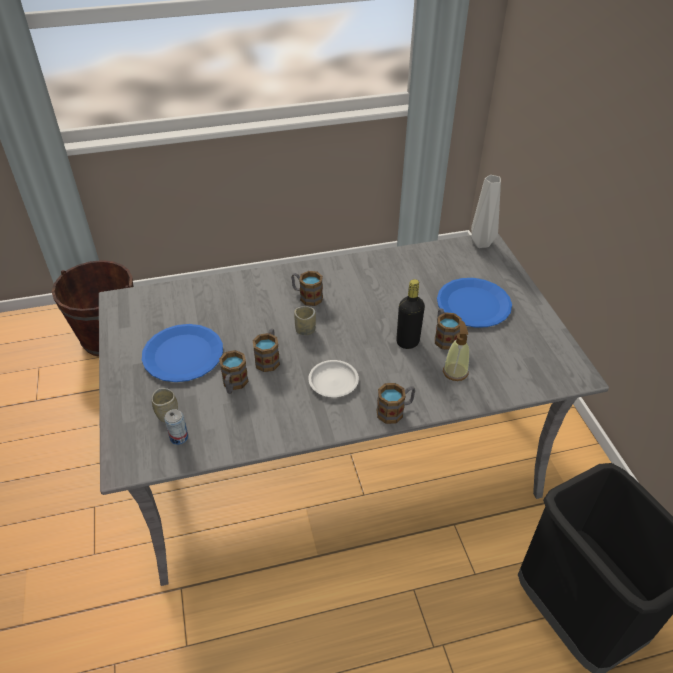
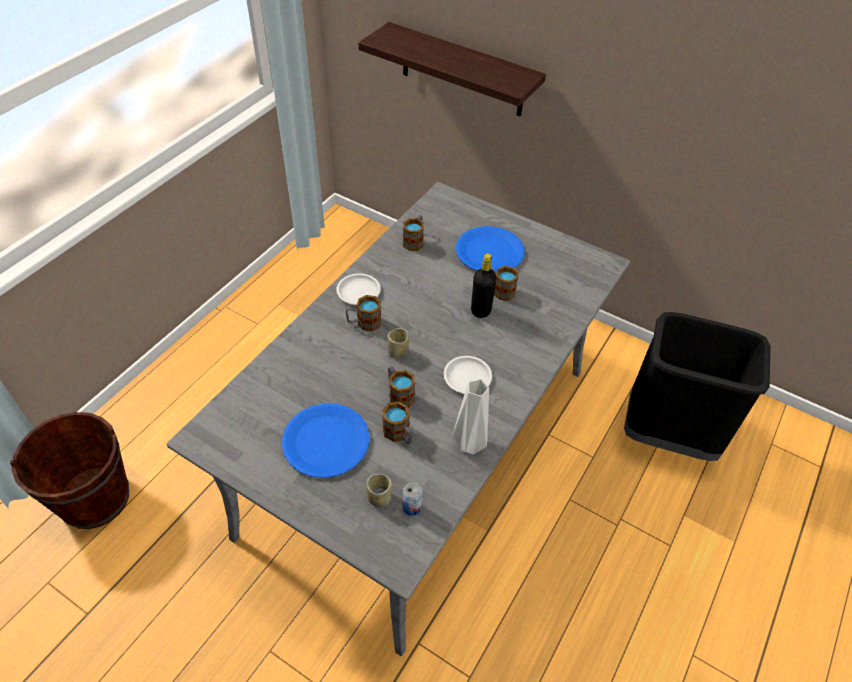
camera: 45 degrees left, 5 degrees up
mug [377,383,415,424] -> mug moved to [403,215,424,251]
soap dispenser [443,321,470,381] -> none
grey vase [471,175,501,248] -> grey vase moved to [453,379,489,454]
none -> white plate [336,273,381,305]
none -> shelf [358,22,546,116]

